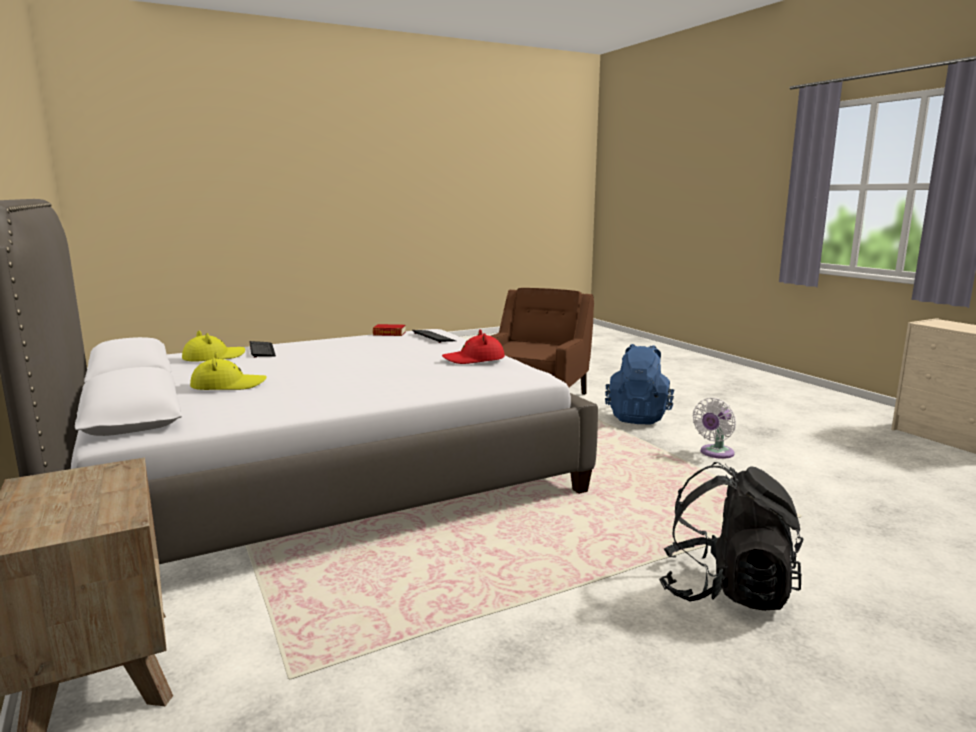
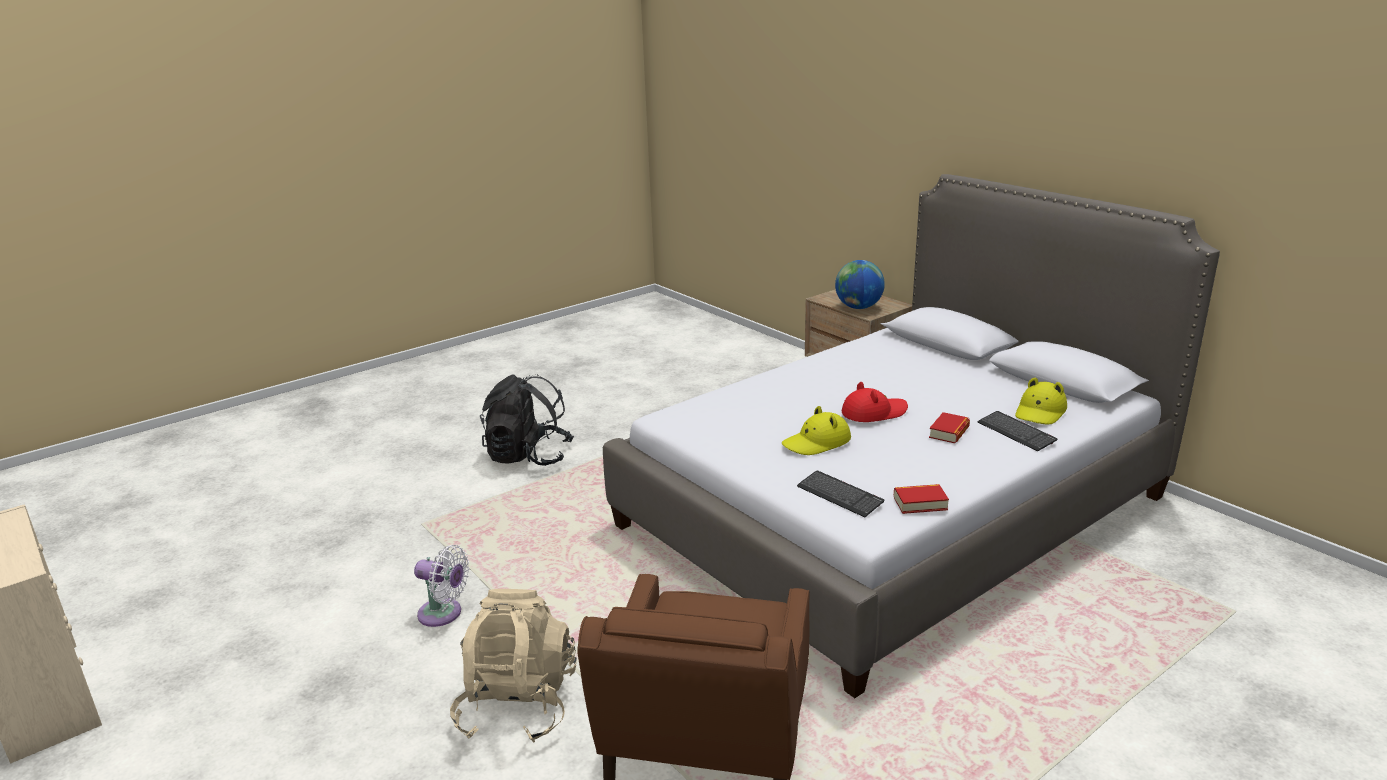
camera: 170 degrees right, 10 degrees up
yellow hat [190,352,267,390] -> yellow hat moved to [782,406,851,455]
red hat [442,329,505,364] -> red hat moved to [842,382,908,422]
blue backpack [605,344,674,425] -> beige backpack [450,589,576,742]
white fan [693,398,736,459] -> white fan turned 75 degrees clockwise [414,545,469,627]
none -> globe [835,260,885,309]
none -> book [929,412,970,443]

